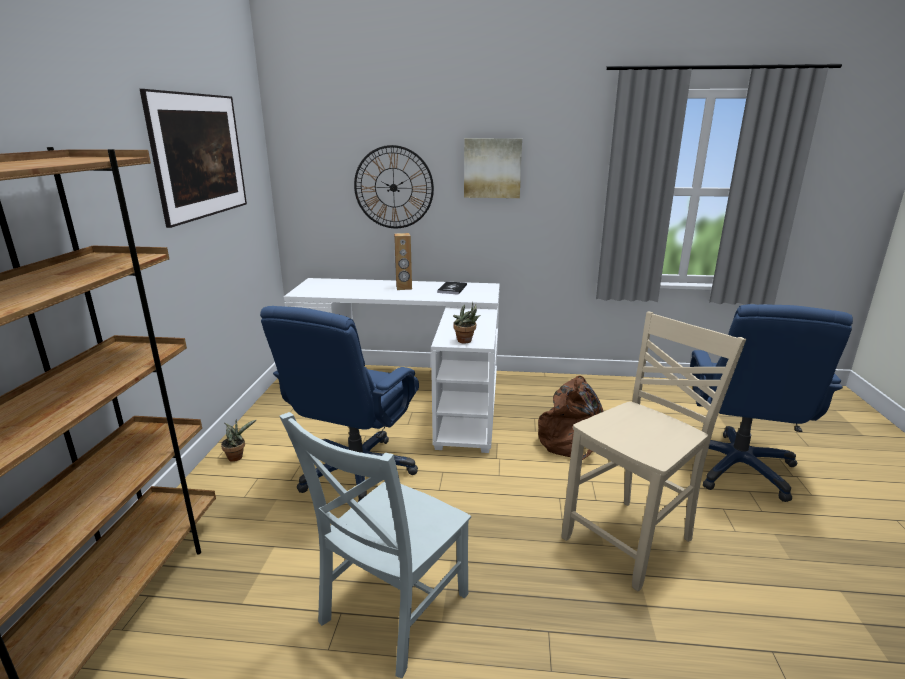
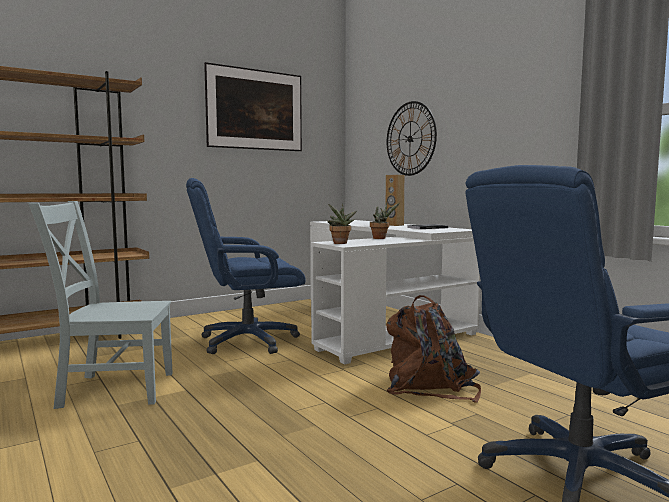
camera: 50 degrees right, 15 degrees down
potted plant [221,419,257,462] -> potted plant moved to [370,202,400,239]
picture [464,138,522,198] -> none
beige chair [562,311,746,592] -> none

